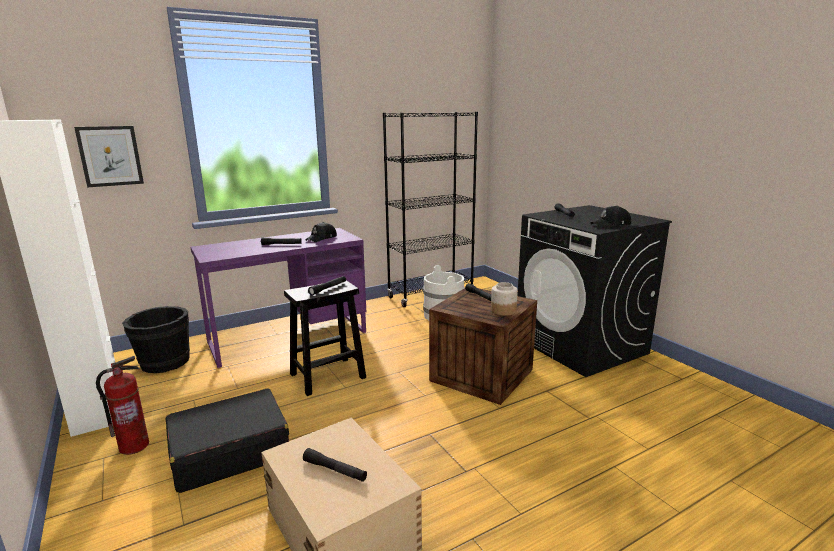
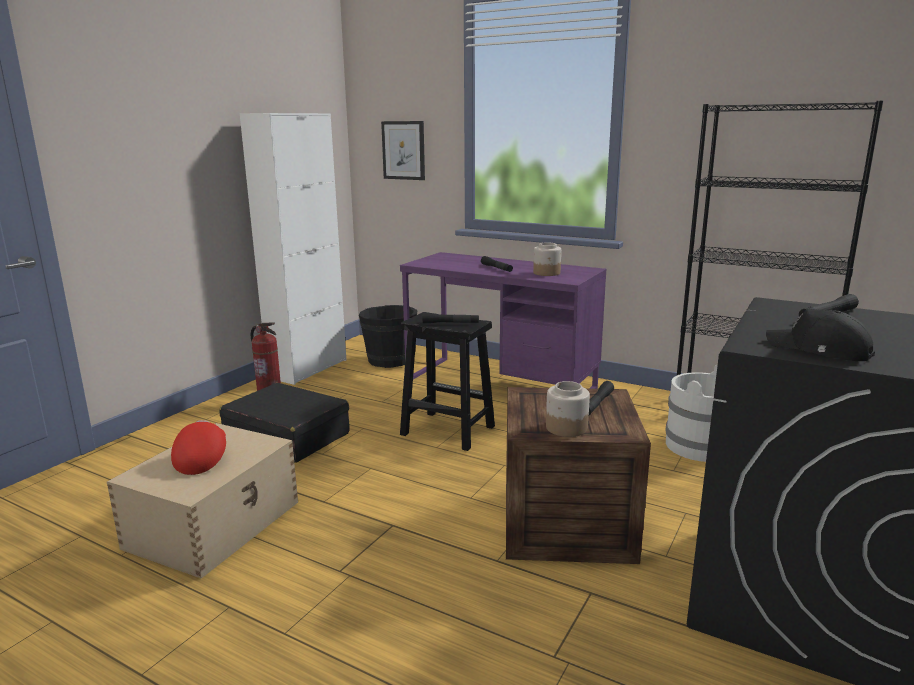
camera: 60 degrees right, 0 degrees up
black flashlight [303,448,367,482] -> red cap [171,420,226,475]
black cap [305,222,337,242] -> jar [533,243,561,276]

